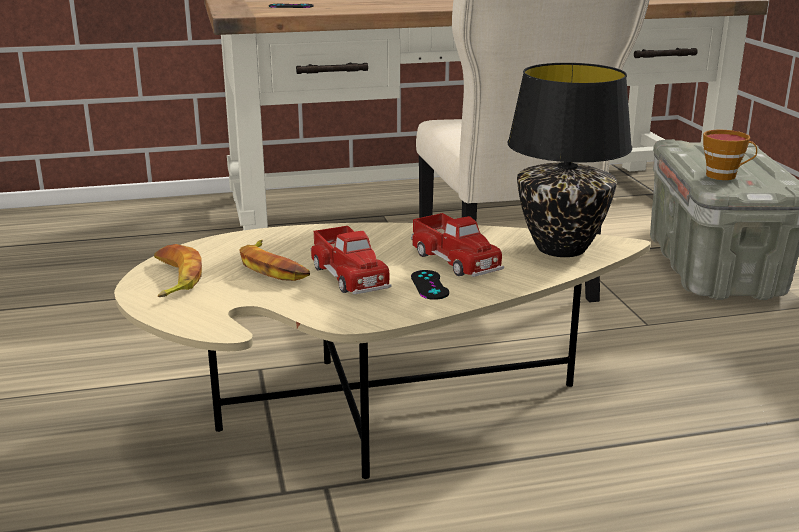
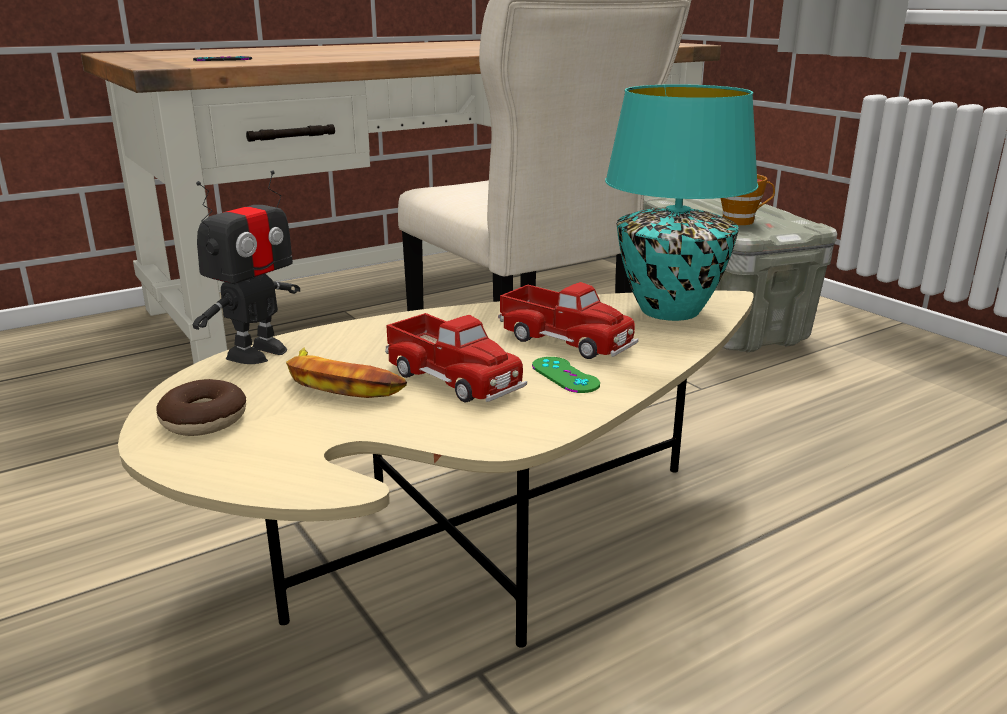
camera: 20 degrees left, 0 degrees up
banana [154,244,202,297] -> donut [156,379,246,436]
black game controller [411,270,449,300] -> green game controller [532,357,600,393]
black table lamp [507,63,632,257] -> turquoise table lamp [605,84,758,321]
none -> toy robot [192,171,300,364]

